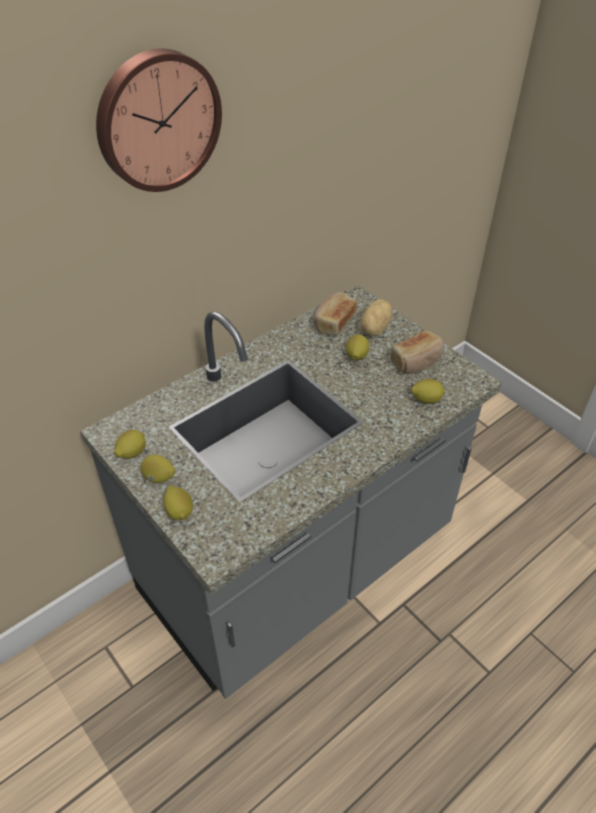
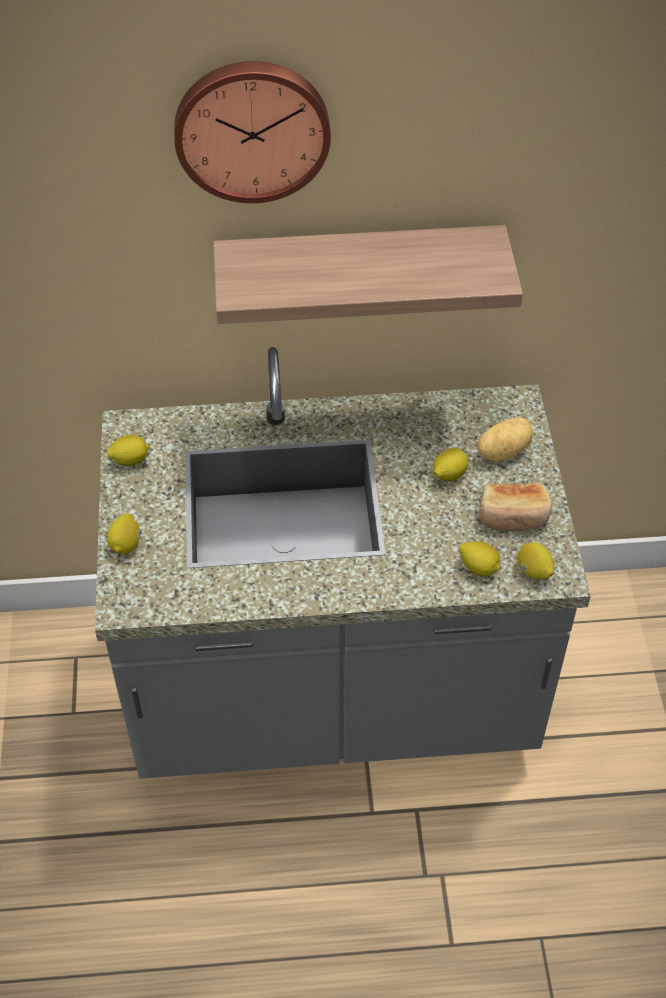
camera: 35 degrees right, 5 degrees up
lemon [141,455,175,483] -> lemon moved to [517,542,554,579]
bread [314,292,357,335] -> none
none -> shelf [213,225,523,324]

